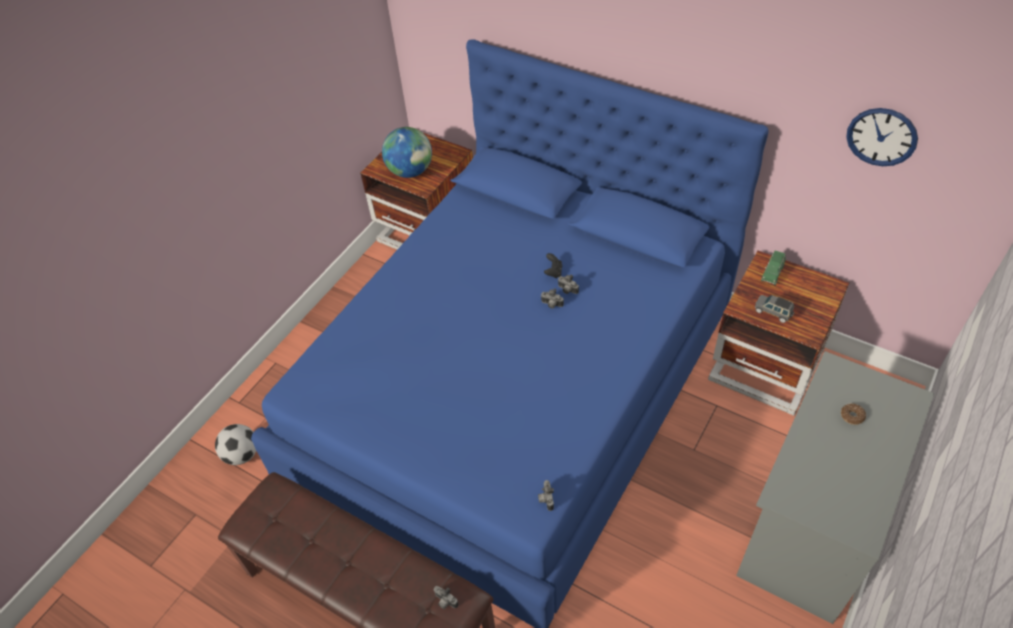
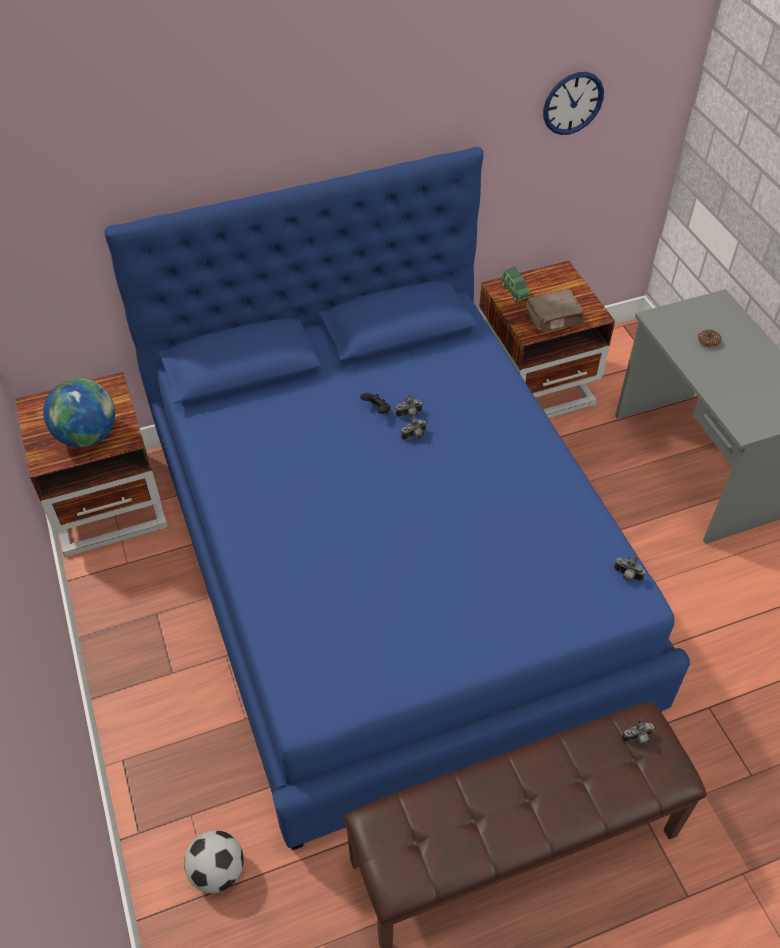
camera: 55 degrees left, 0 degrees up
grey toy car [755,295,794,323] -> brown book [526,289,585,332]

